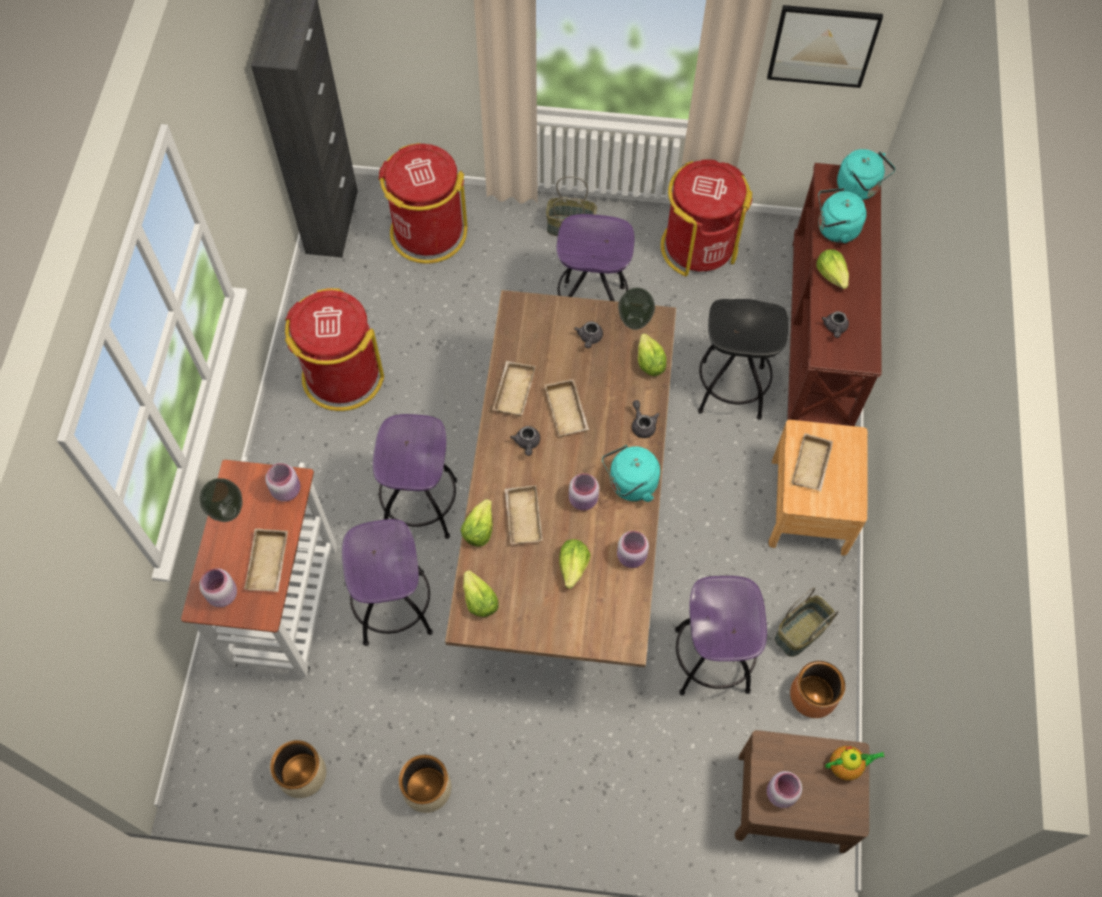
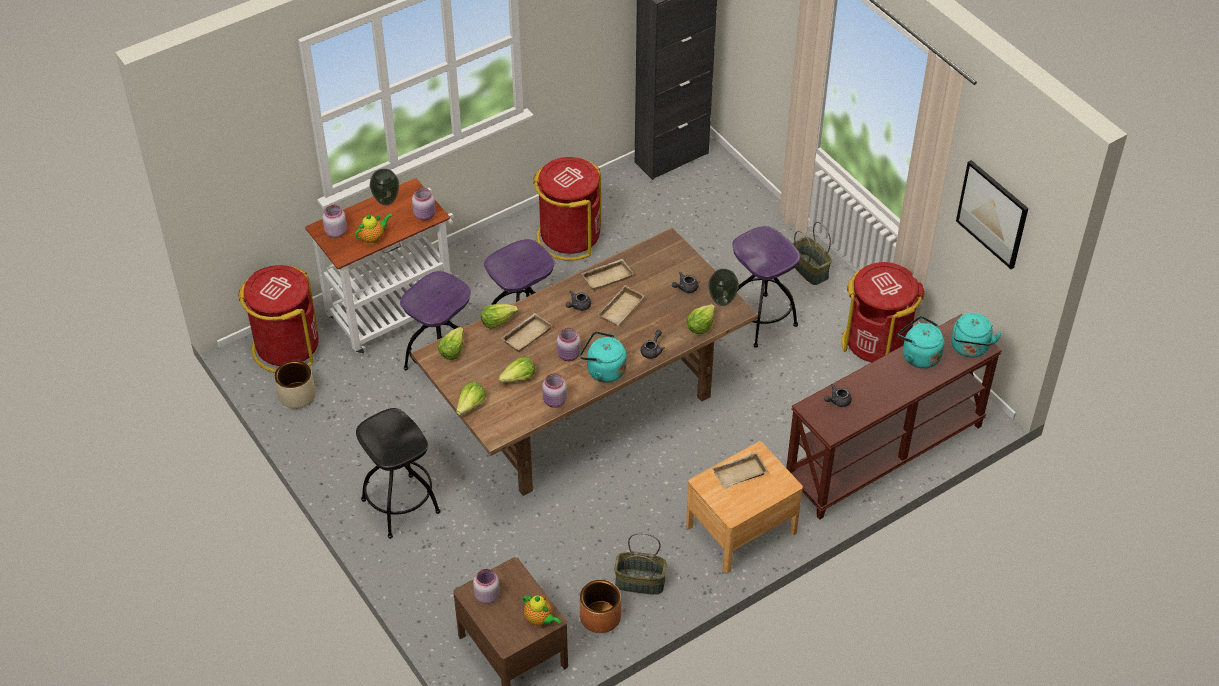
camera: 50 degrees right, 15 degrees down
beige tray [244,528,288,592] -> teapot [355,213,393,244]
red trash can [378,143,467,264] -> red trash can moved to [238,265,319,373]
beige planter [399,754,451,813] -> none
purple stool [675,576,767,695] -> none
black stool [698,299,788,420] -> black stool moved to [356,408,440,539]
lettuce [817,249,849,289] -> lettuce moved to [456,382,486,415]

